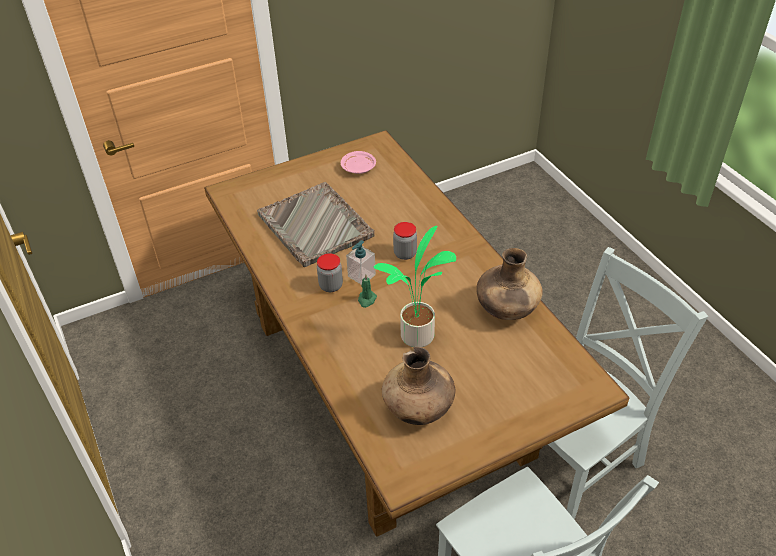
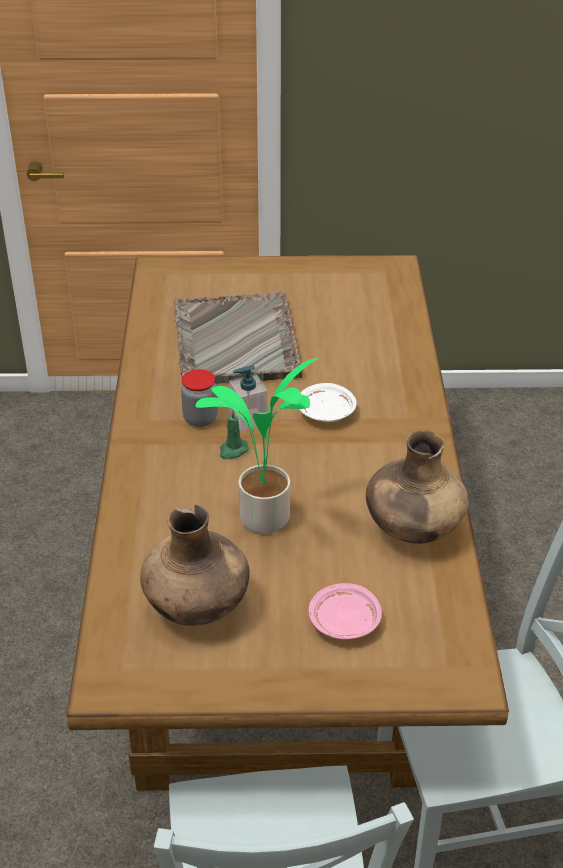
camera: 25 degrees right, 5 degrees down
pink plate [341,151,376,174] -> pink plate moved to [309,583,382,640]
jar [393,222,417,260] -> white plate [299,383,357,422]

